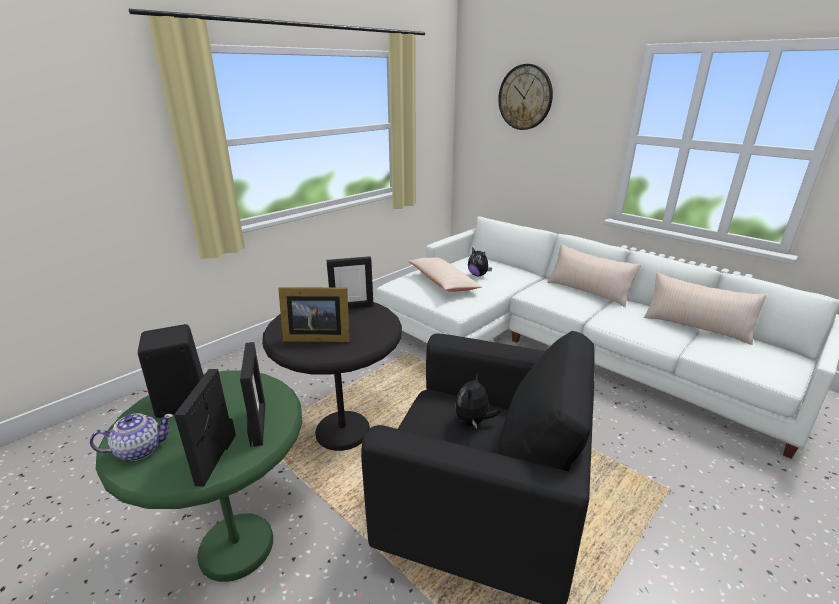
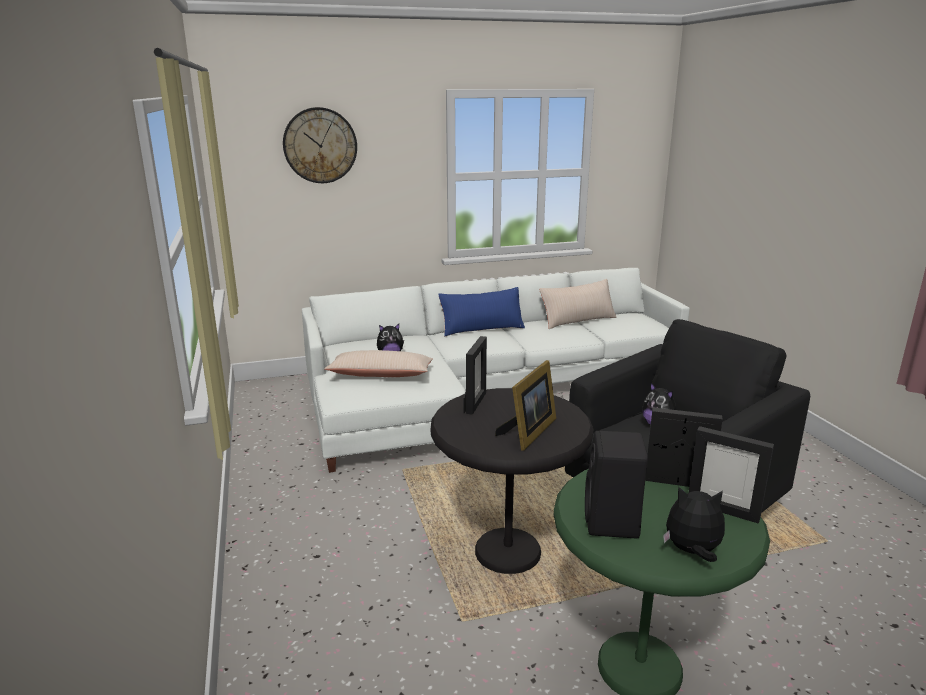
camera: 60 degrees left, 5 degrees down
teapot [90,413,173,461] -> plush toy [663,487,725,562]
beige pillow [547,244,641,307] -> blue pillow [438,287,525,336]

